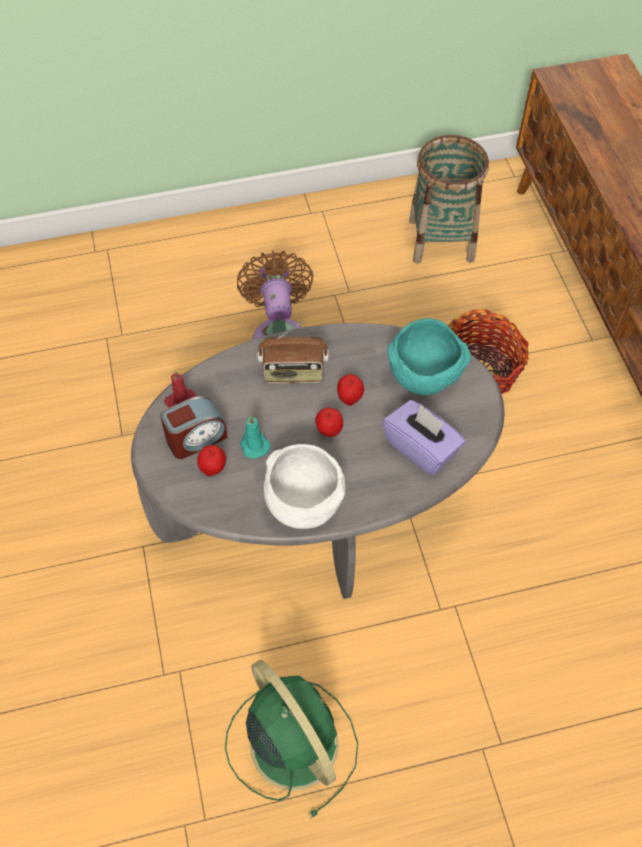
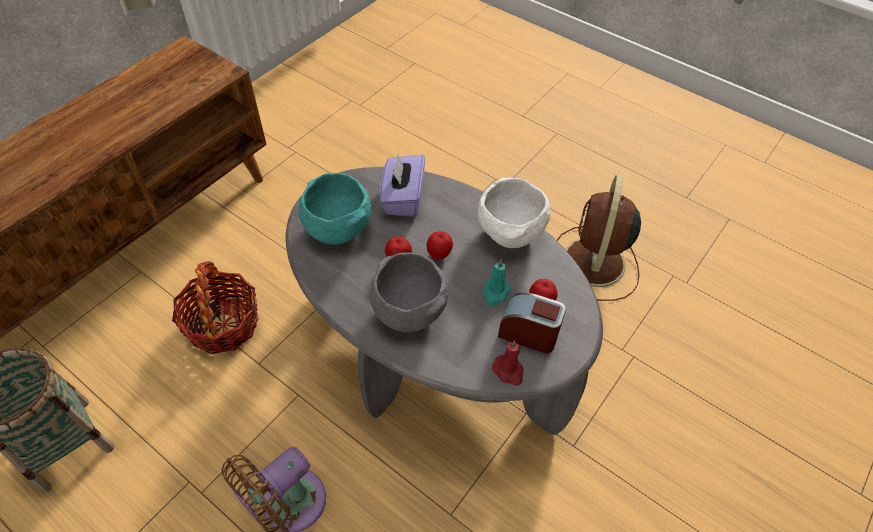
camera: 130 degrees left, 5 degrees down
green fan [225,660,358,819] -> brown fan [556,175,641,301]
radio [257,320,329,384] -> grey bowl [370,252,449,332]

